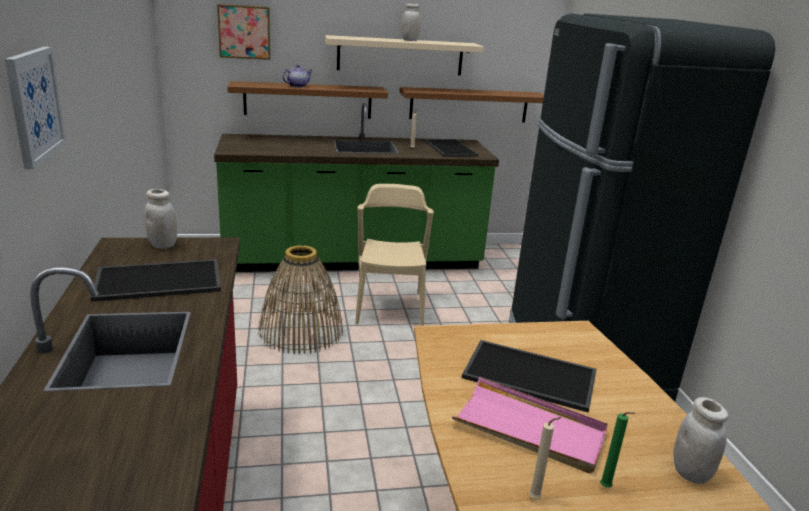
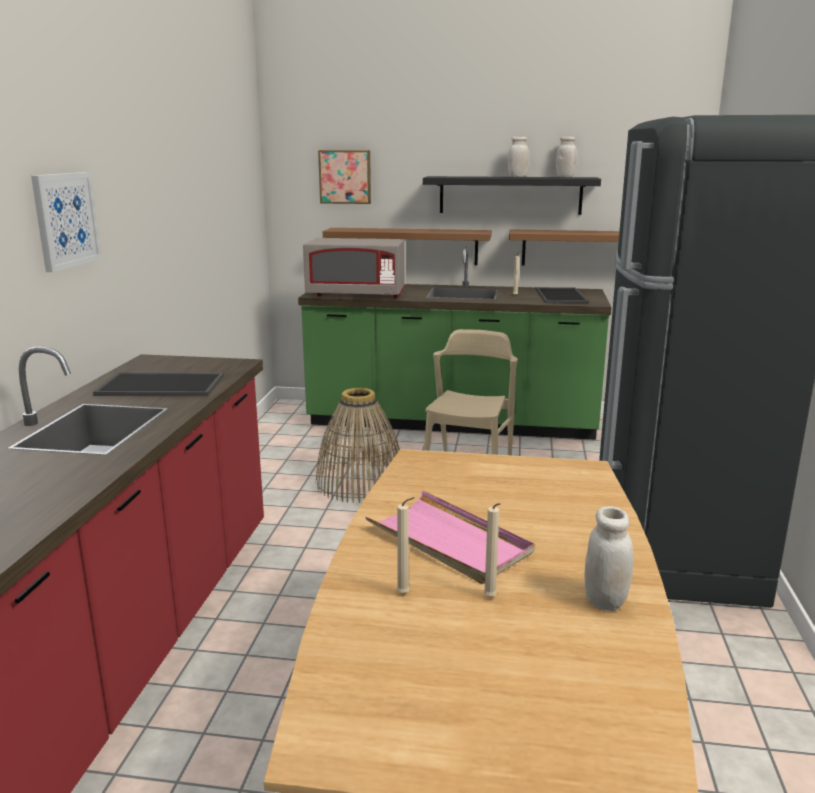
camera: 20 degrees right, 5 degrees down
white jar [144,189,177,249] -> white jar moved to [556,137,577,177]
teapot [282,65,312,87] -> none
beige shelf [325,35,484,76] -> black shelf [423,176,601,215]
tray [462,340,597,413] -> none
green candle [600,412,636,488] -> beige candle [483,503,500,597]
none -> grey microwave [303,238,405,298]

